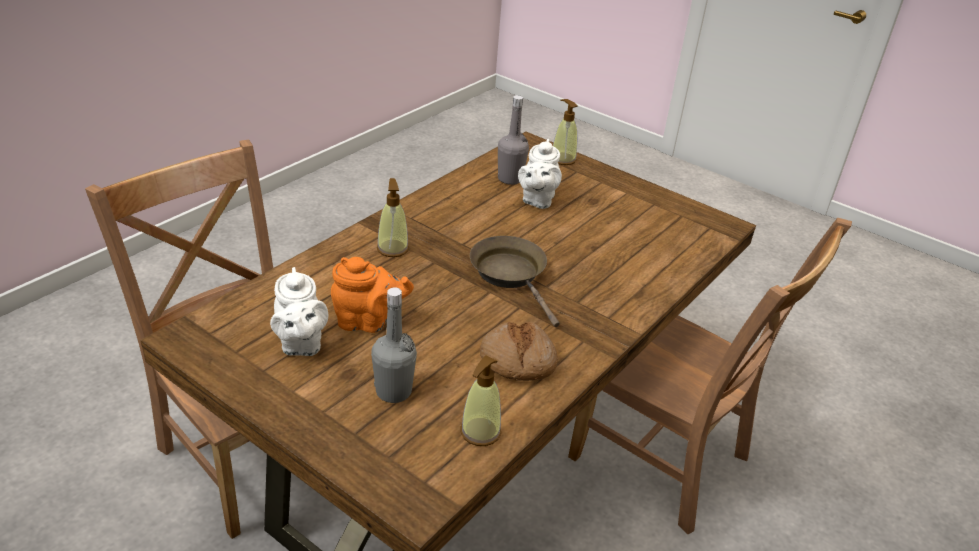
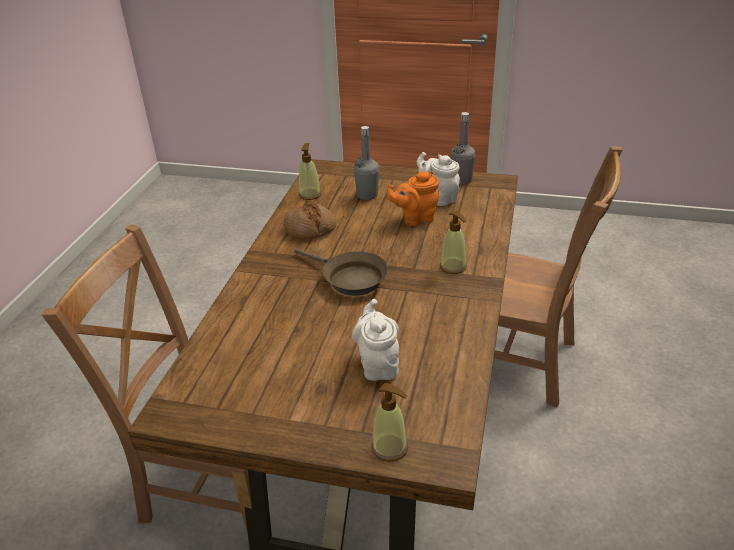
camera: 160 degrees right, 0 degrees up
grey bottle [498,95,529,185] -> grey bottle moved to [450,112,476,185]

